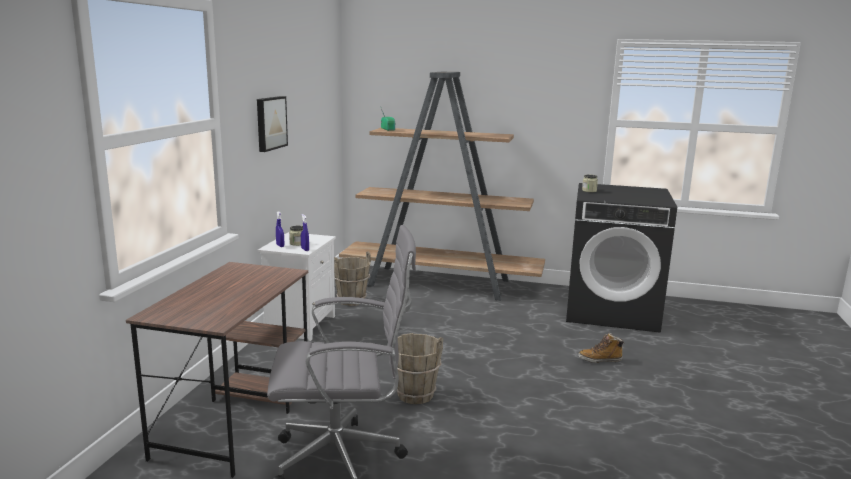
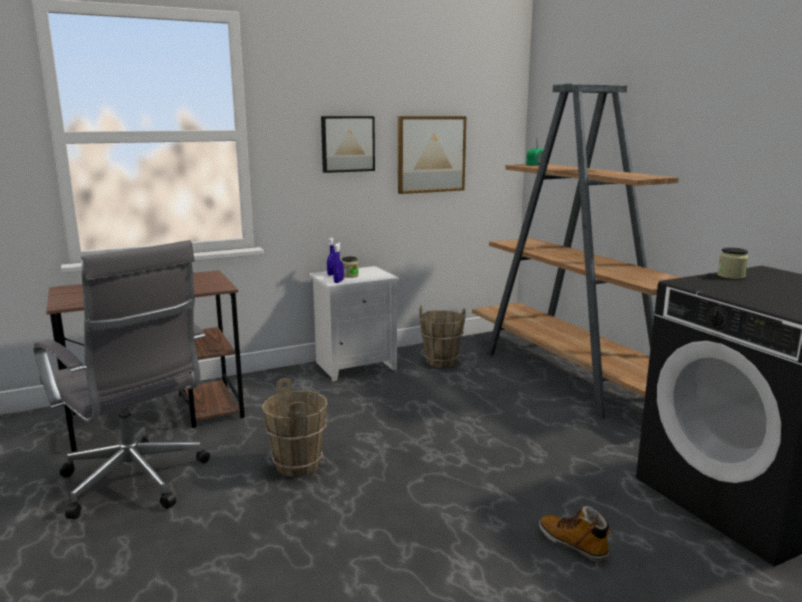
camera: 50 degrees right, 0 degrees up
none -> picture [398,116,467,194]

